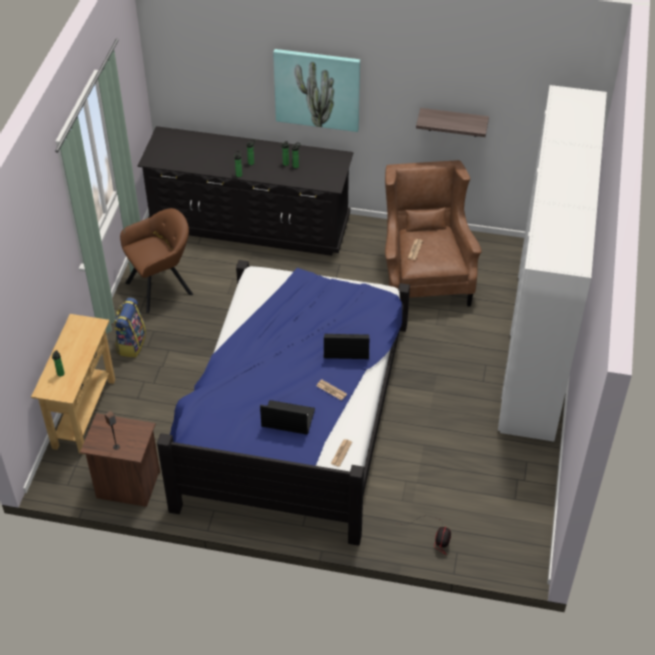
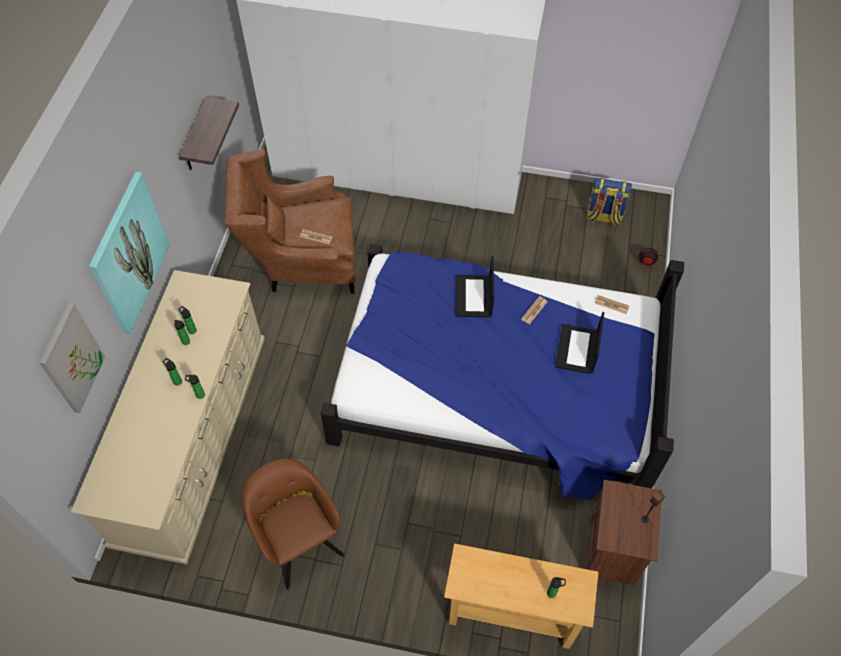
camera: 90 degrees left, 10 degrees up
backpack [114,298,146,358] -> backpack moved to [586,178,632,226]
black dresser [138,126,353,256] -> beige dresser [71,270,265,564]
none -> picture [39,303,105,413]

